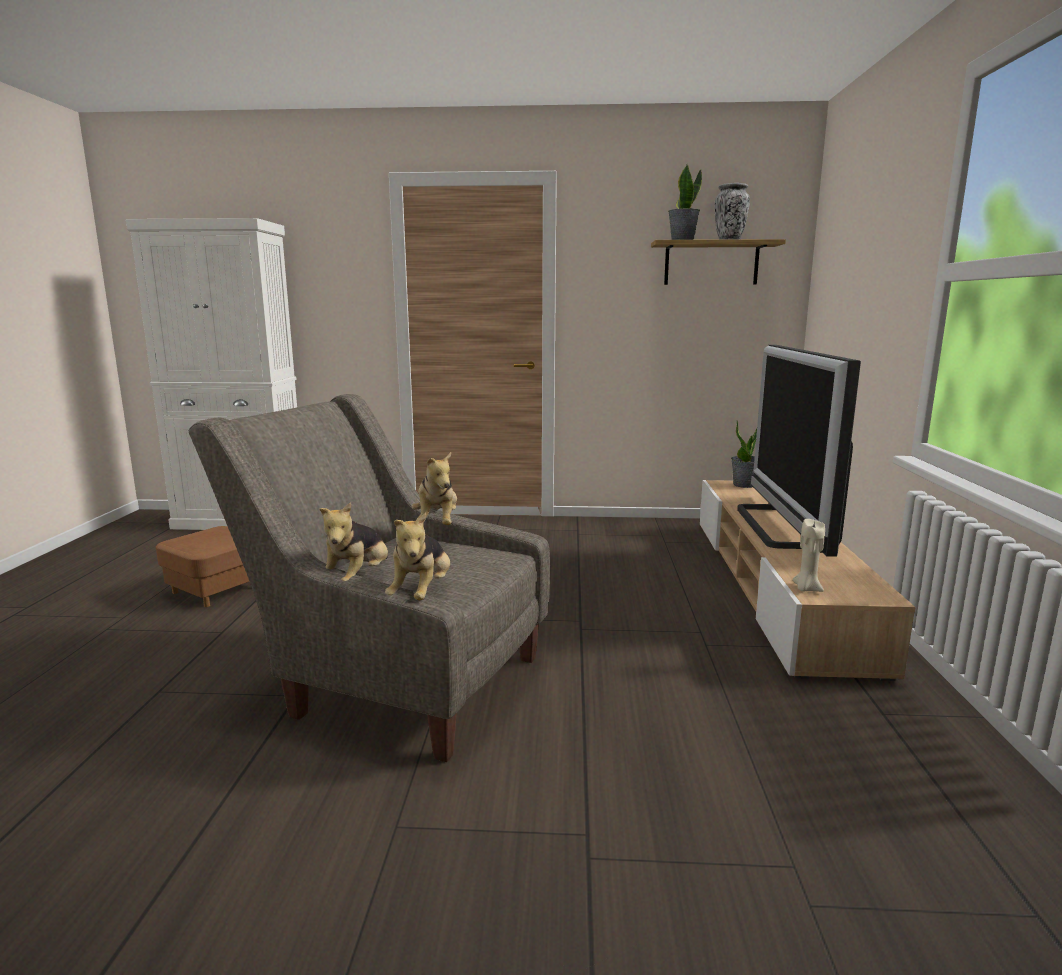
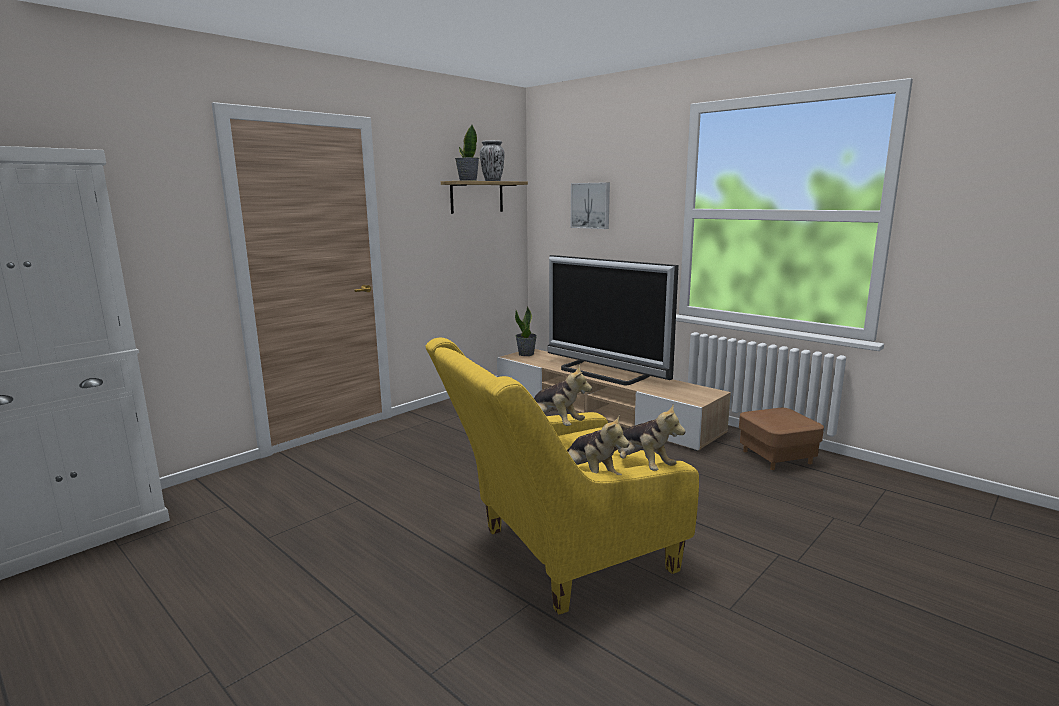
camera: 50 degrees left, 0 degrees up
brown ottoman [156,526,249,607] -> brown ottoman moved to [739,408,824,470]
grey armchair [188,394,550,762] -> yellow armchair [425,338,699,614]
beige candle [793,519,825,592] -> none
none -> picture [571,182,610,229]

